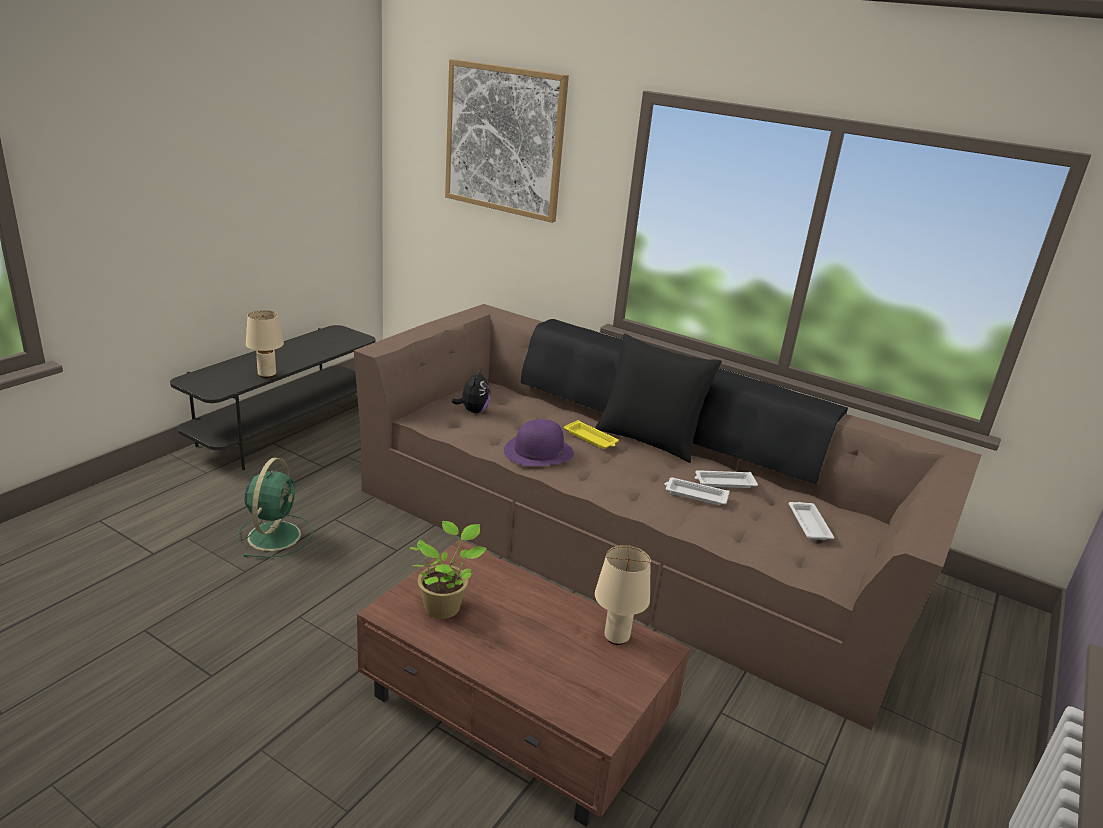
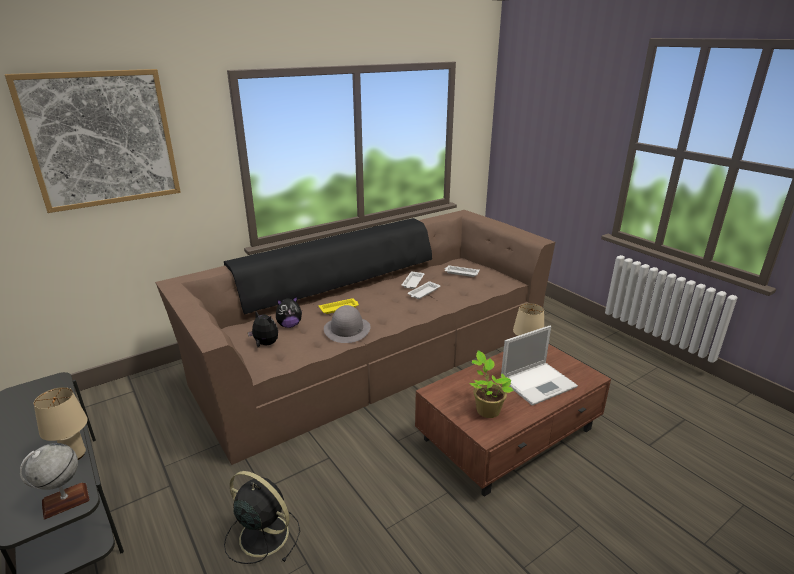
camera: 65 degrees left, 0 degrees up
green fan [238,457,313,558] -> black fan [224,471,300,564]
purple hat [504,419,574,466] -> grey hat [324,305,371,343]
black pillow [595,334,722,463] -> none
none -> globe [20,443,90,520]
none -> plush toy [276,296,302,328]
none -> laptop [501,326,578,406]

